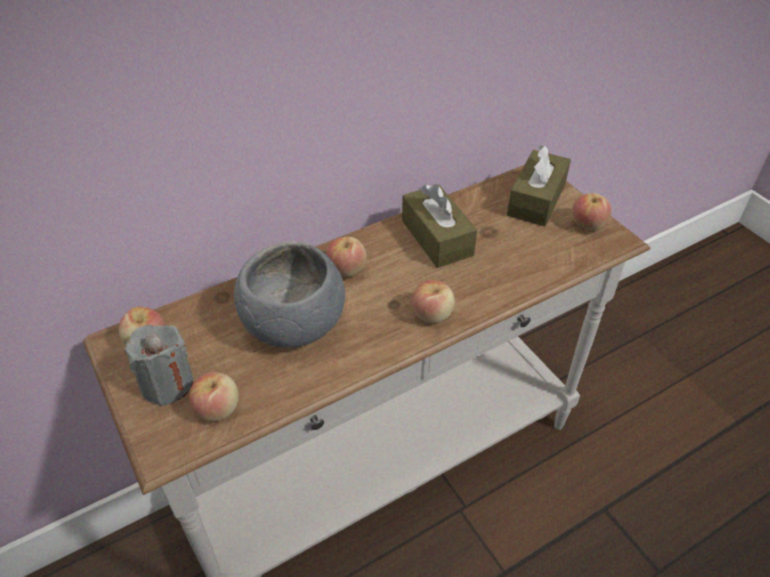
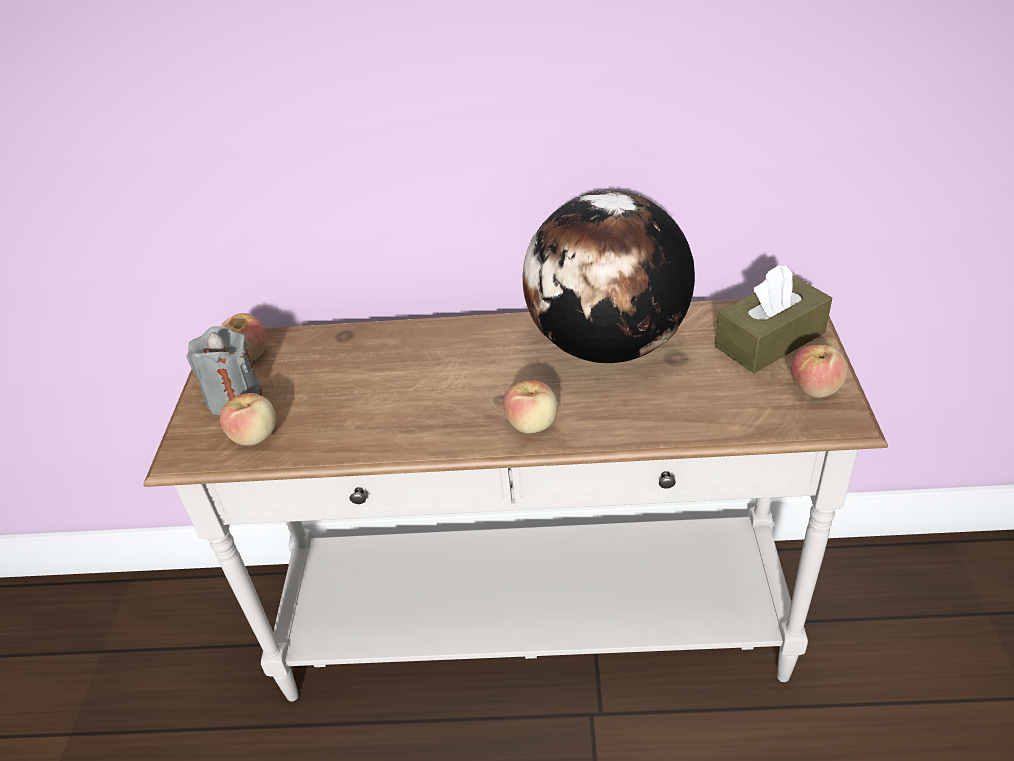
camera: 35 degrees right, 5 degrees down
grey bowl [234,241,345,348] -> none
apple [326,237,366,277] -> none
brown tissue box [402,184,477,268] -> globe [523,190,695,363]

